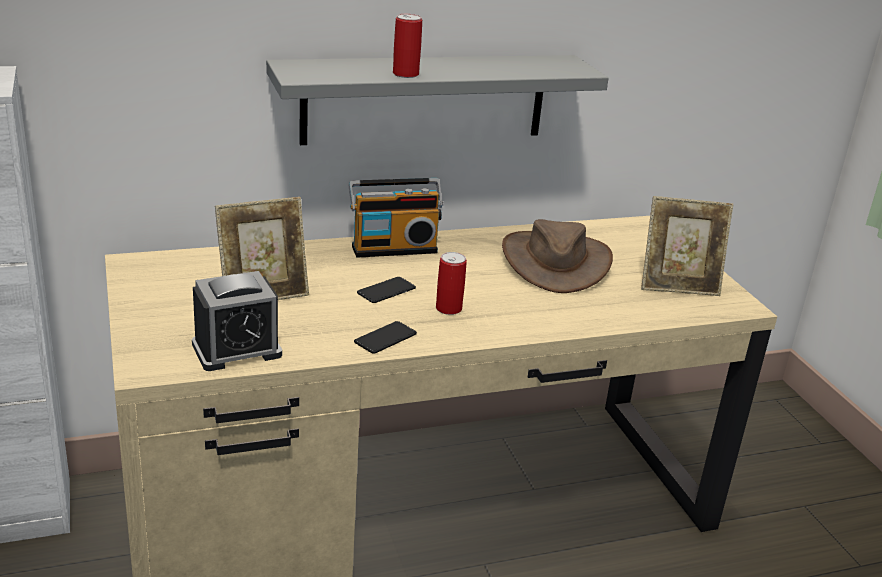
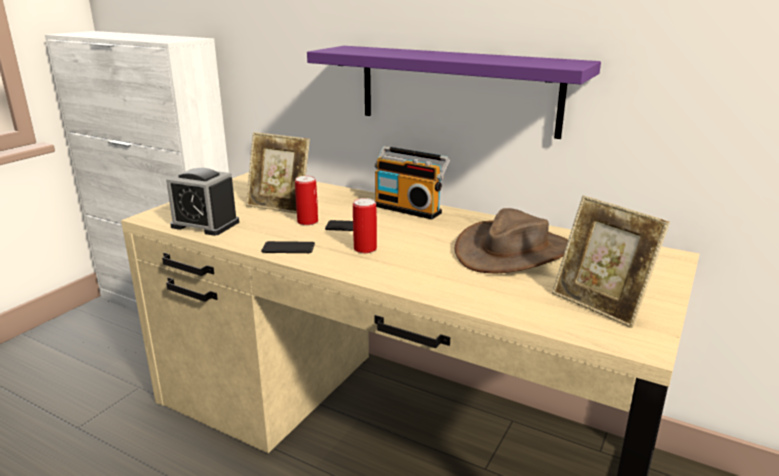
camera: 50 degrees right, 5 degrees down
grey shelf [266,55,609,145] -> purple shelf [307,46,601,139]
can [393,14,422,78] -> can moved to [295,176,318,225]

